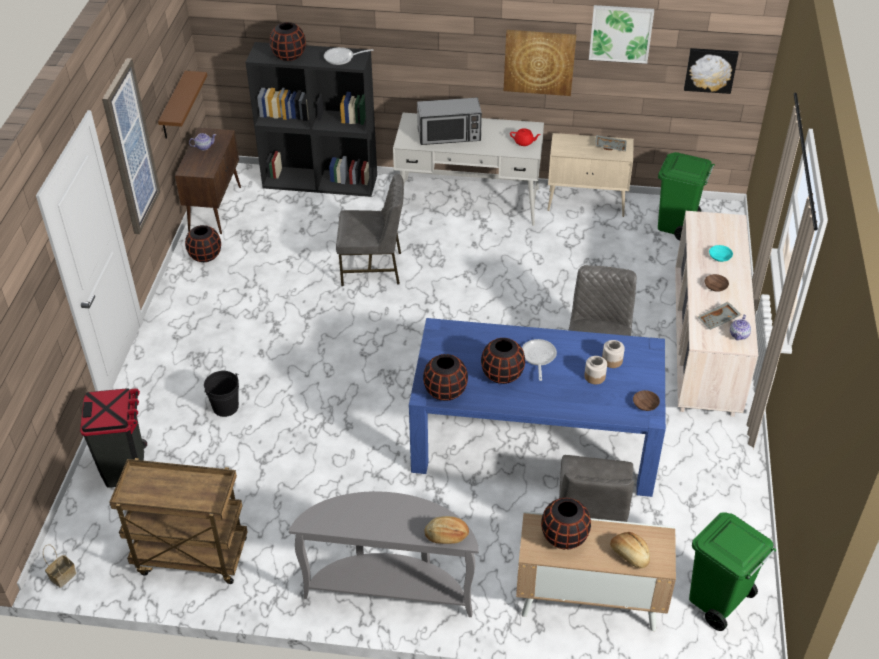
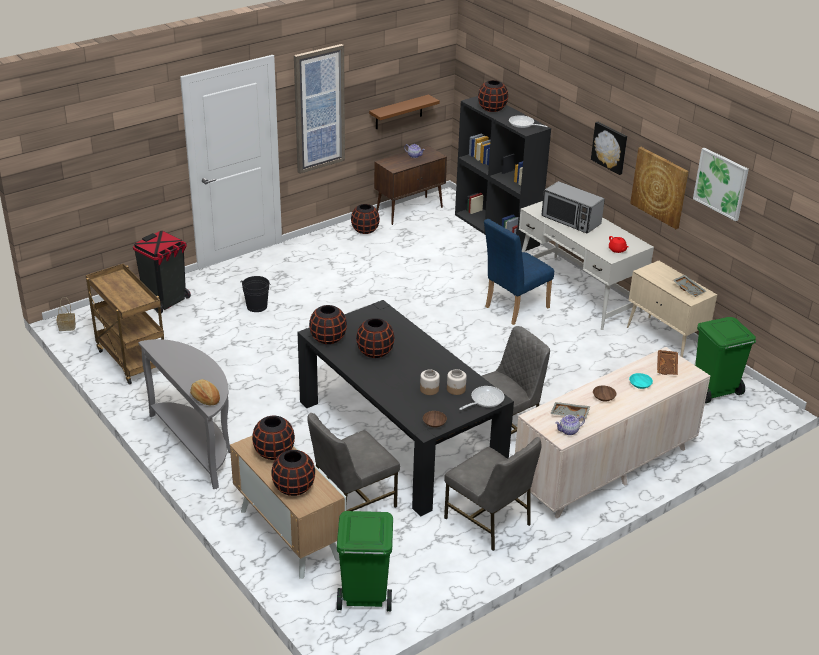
camera: 45 degrees right, 10 degrees down
grey chair [336,174,404,286] -> grey chair moved to [444,437,542,551]
blue dining table [409,318,666,497] -> black dining table [297,300,514,517]
frying pan [522,339,557,381] -> frying pan moved to [459,386,504,410]
bread [610,532,650,568] -> black vase [271,450,315,496]
picture [684,48,738,94] -> picture moved to [591,122,627,175]
none -> blue chair [484,219,554,325]
none -> brown tray [657,350,678,375]

